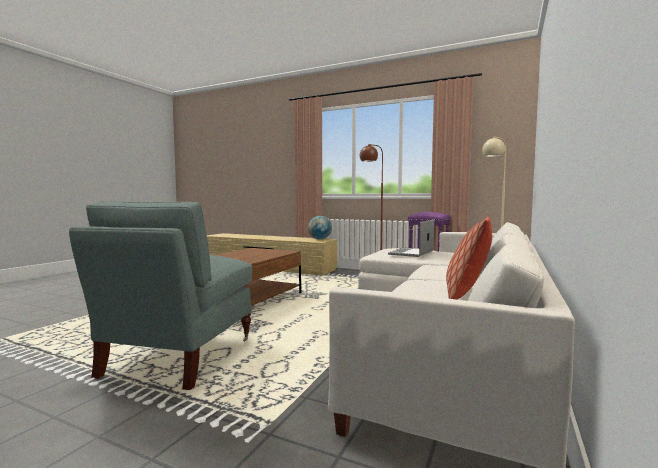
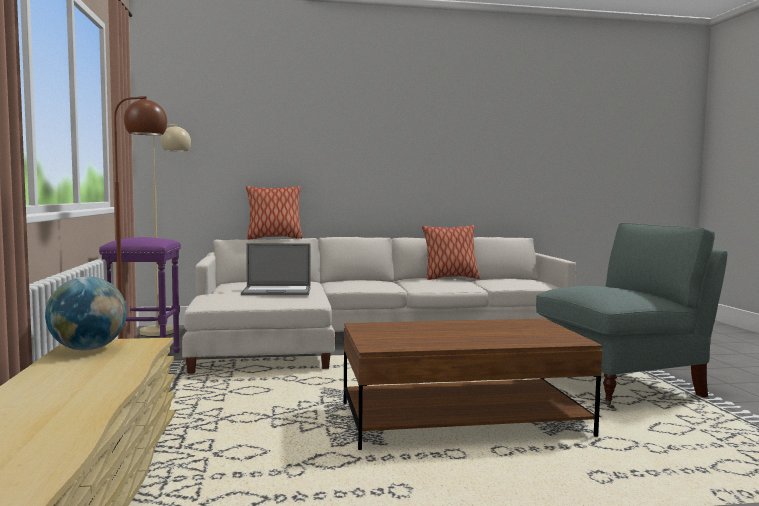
camera: 125 degrees left, 0 degrees up
none -> pillow [246,186,303,239]

